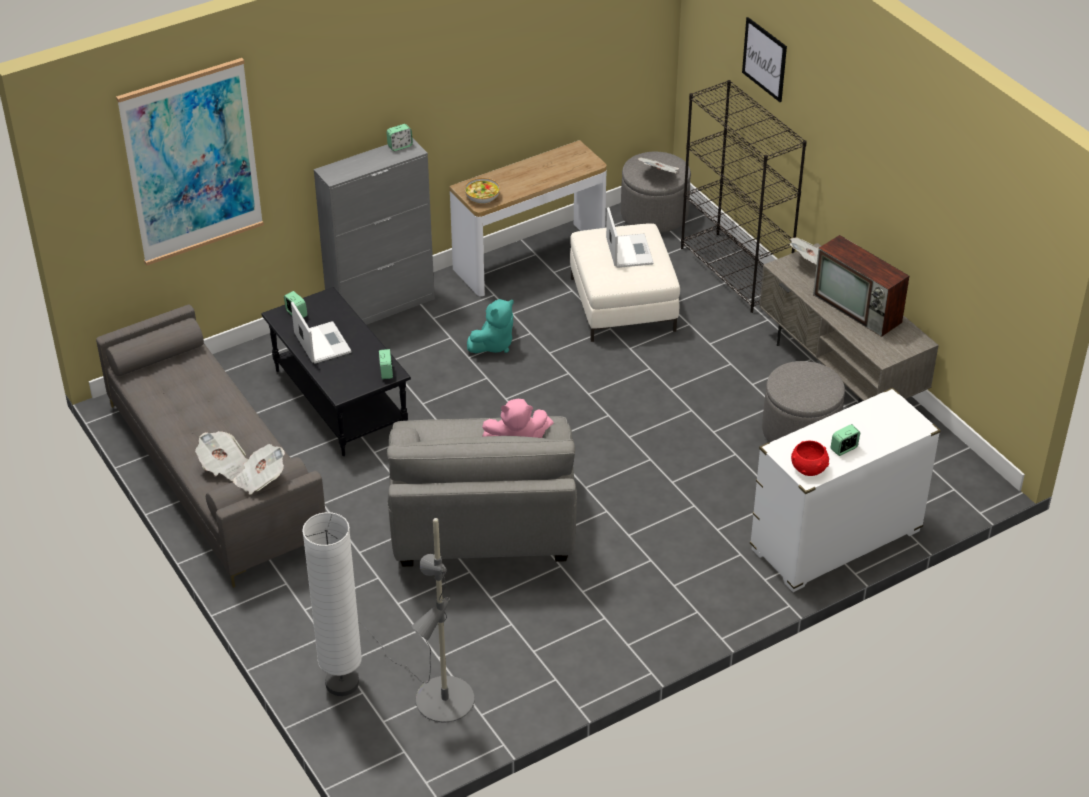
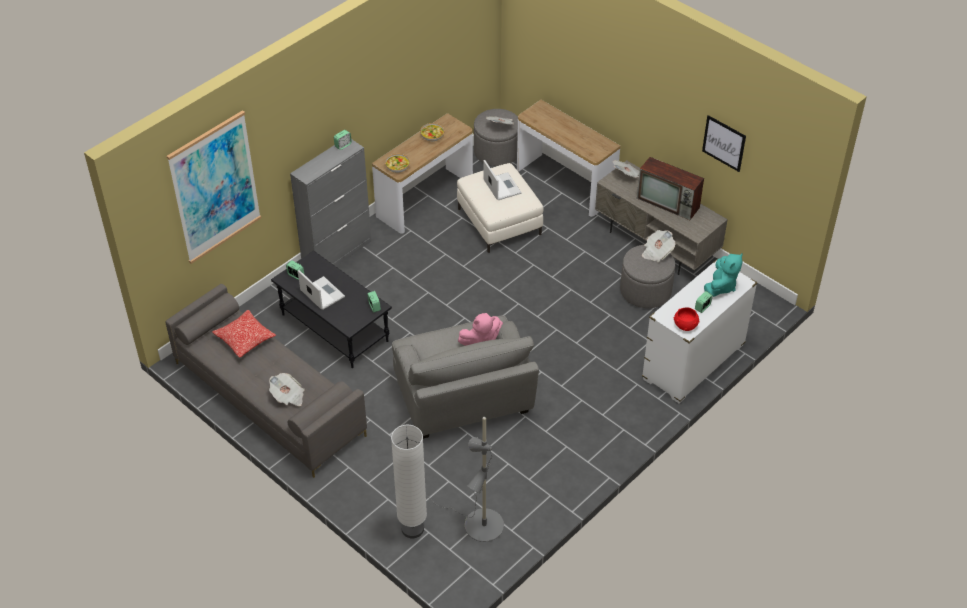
camera: 15 degrees left, 5 degrees up
newspaper [233,444,285,495] -> newspaper moved to [642,230,675,262]
turquoise plush toy [467,299,514,353] -> turquoise plush toy moved to [704,253,743,297]
black bookcase [681,80,807,313] -> console table [517,100,620,217]
picture [742,17,787,102] -> picture moved to [702,115,746,172]
none -> pillow [212,310,276,358]
none -> bowl [420,123,444,142]

